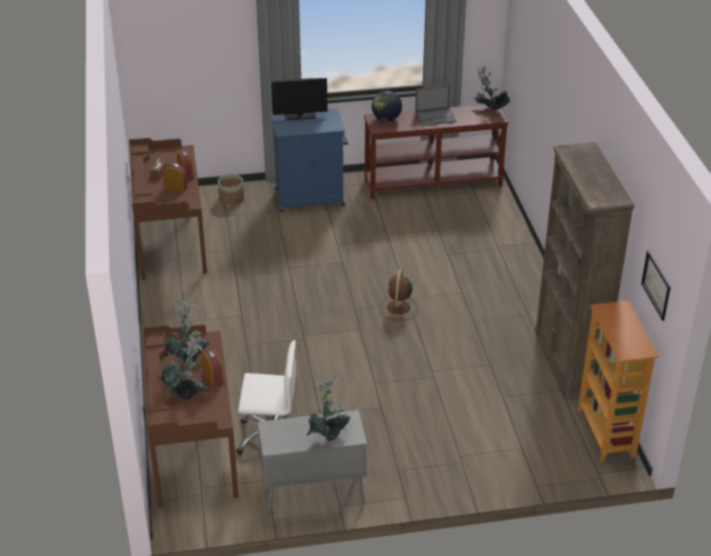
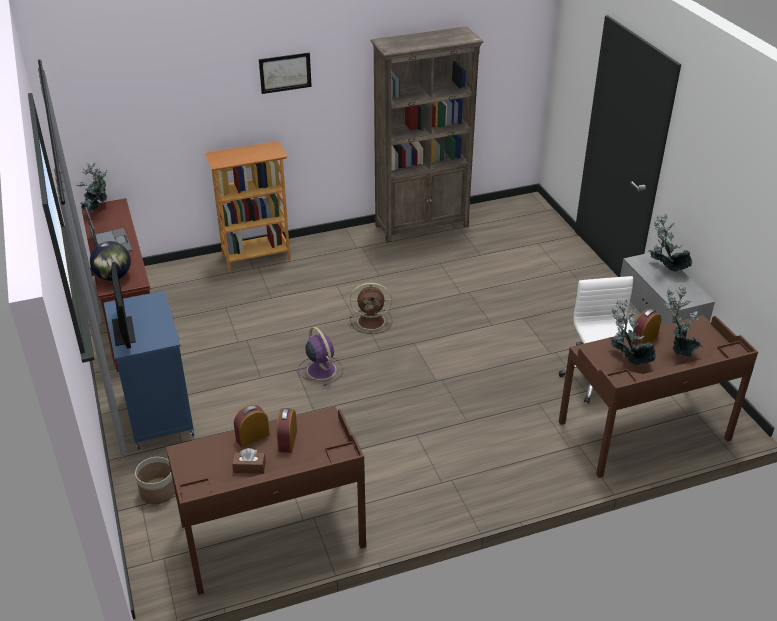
camera: 100 degrees left, 0 degrees up
bookcase [578,301,659,462] -> bookcase moved to [205,141,290,271]
picture [641,250,671,321] -> picture moved to [259,53,312,94]
none -> purple fan [298,327,343,386]

